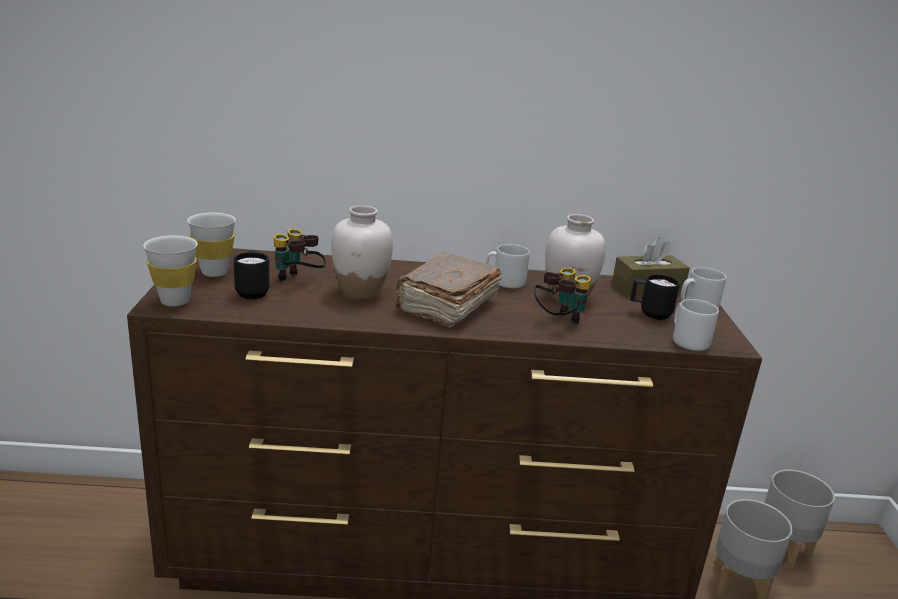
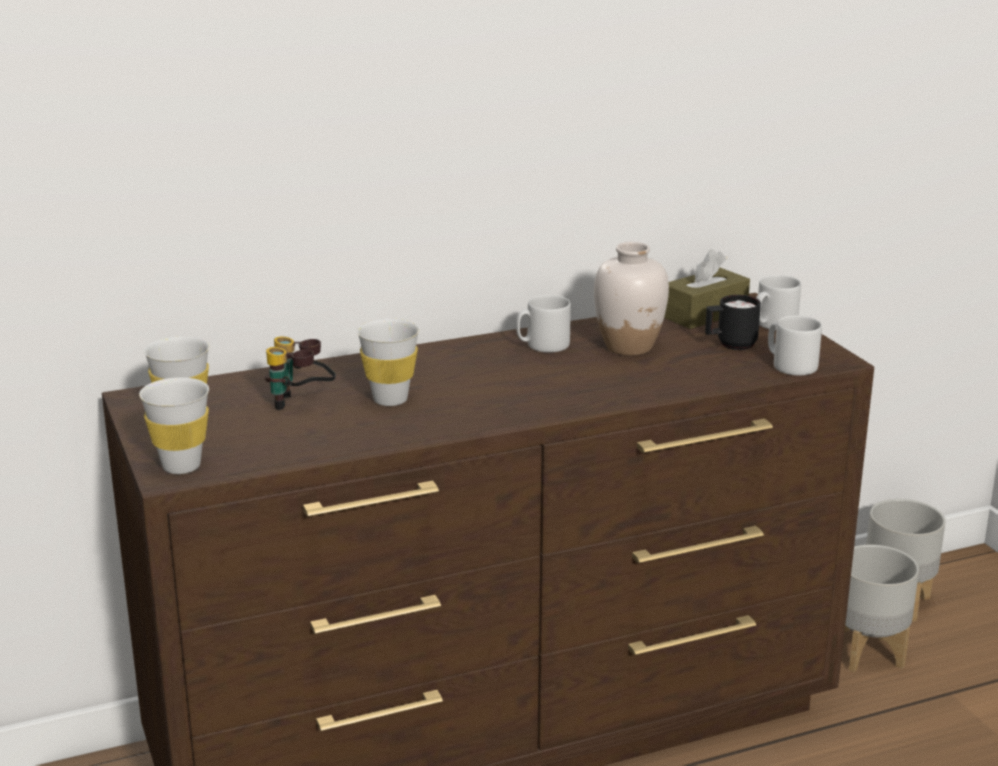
camera: 20 degrees left, 0 degrees up
black mug [233,250,270,299] -> none
white vase [331,205,393,300] -> white cup [357,319,419,406]
brown book [395,253,501,328] -> none
binoculars [535,268,591,324] -> none

